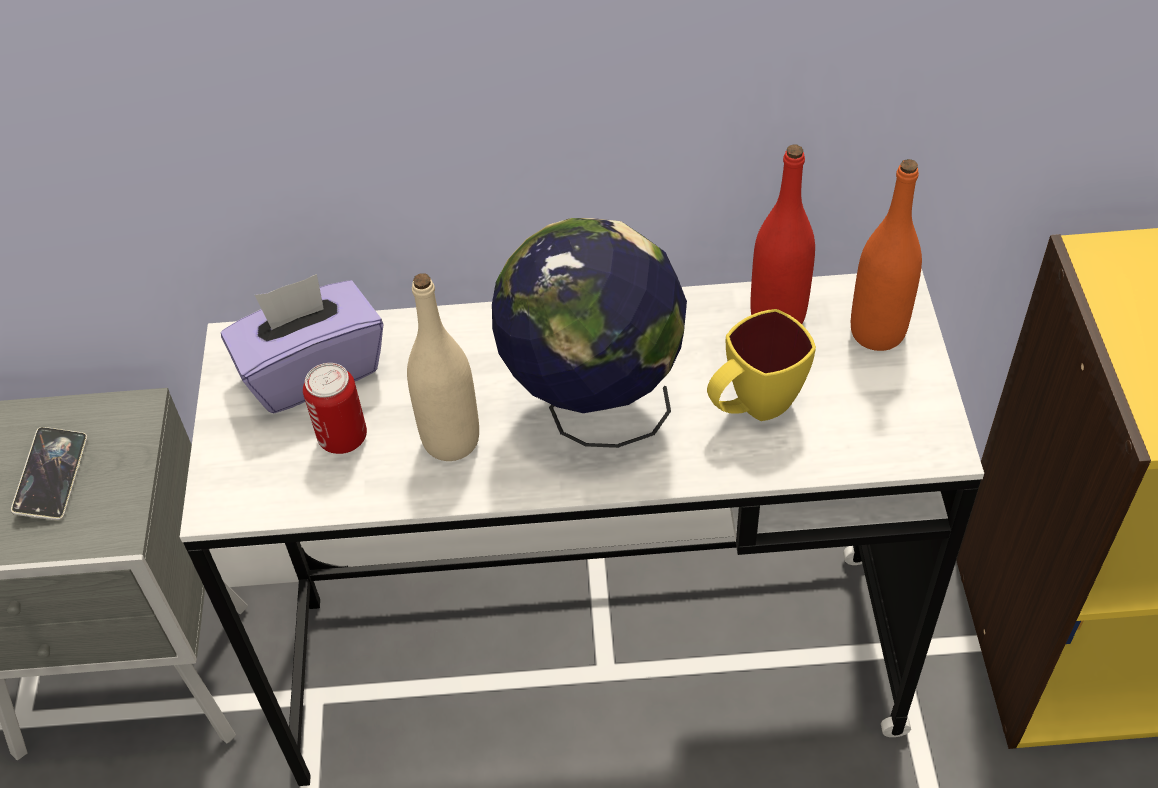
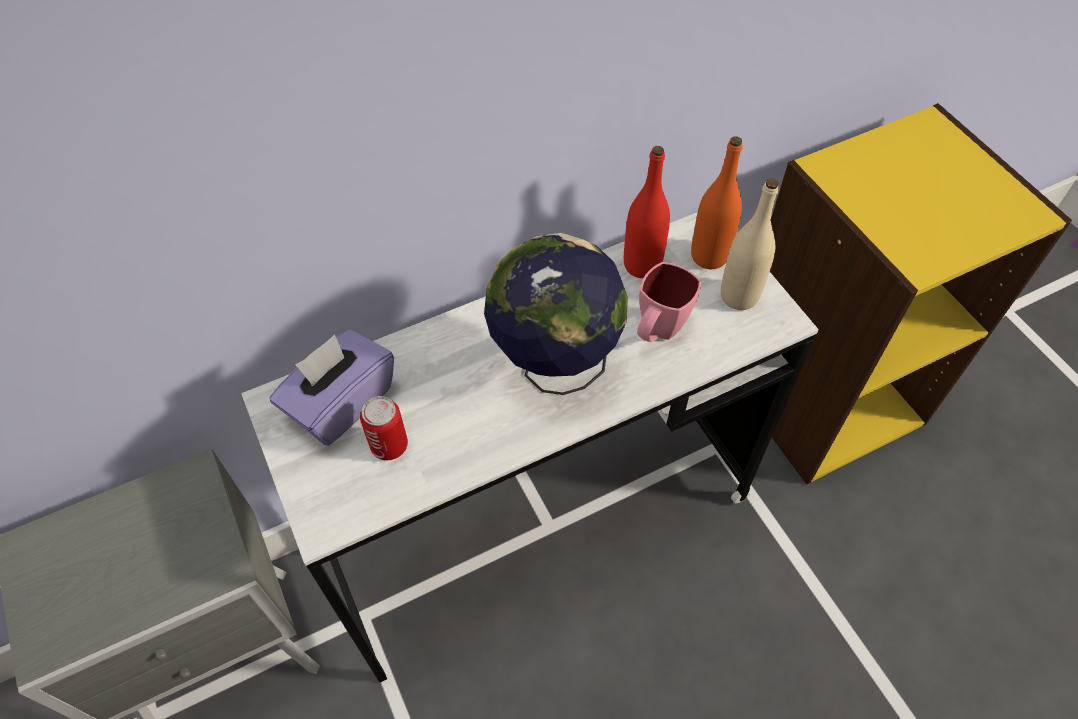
camera: 25 degrees left, 5 degrees up
phone [11,427,87,520] -> none
beige bottle [407,273,479,461] -> beige bottle moved to [721,178,779,310]
yellow mug [707,309,816,421] -> pink mug [637,262,701,342]

